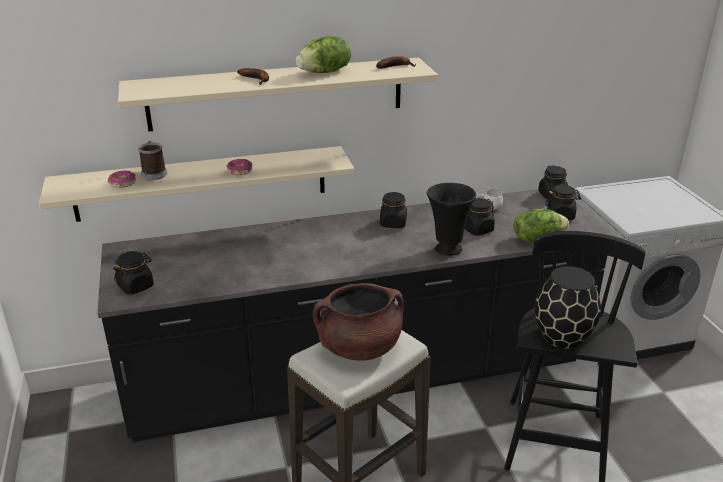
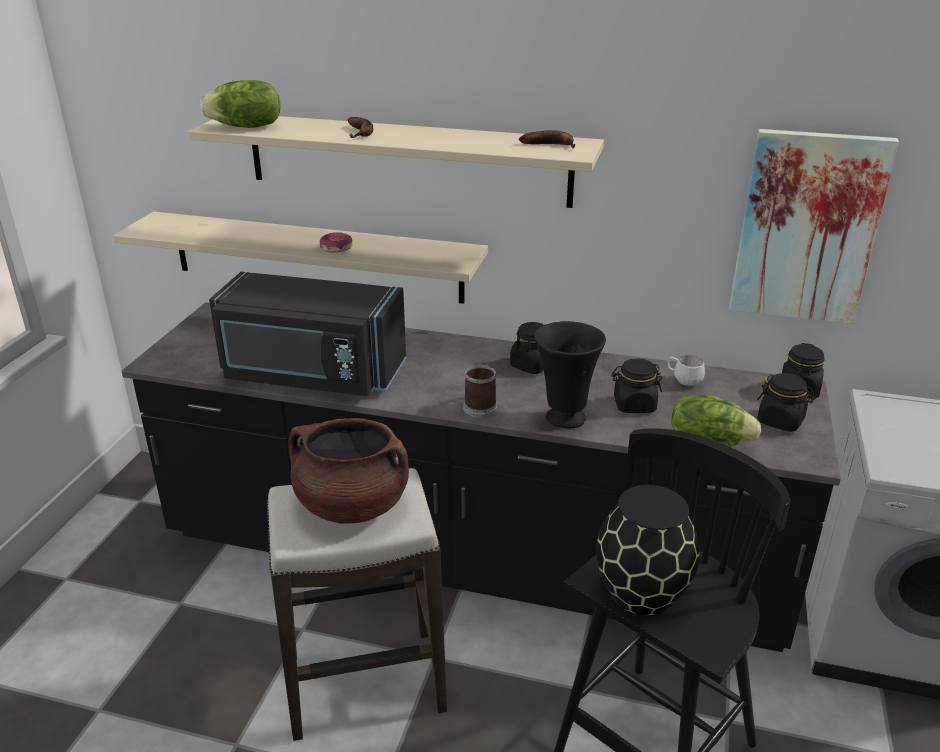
camera: 30 degrees right, 0 degrees up
donut [108,170,136,188] -> none
black jar [113,251,154,295] -> none
mug [138,141,167,180] -> mug moved to [463,362,497,418]
lettuce [296,36,351,73] -> lettuce moved to [200,80,281,128]
none -> black microwave [209,272,406,396]
none -> picture [729,129,899,324]

